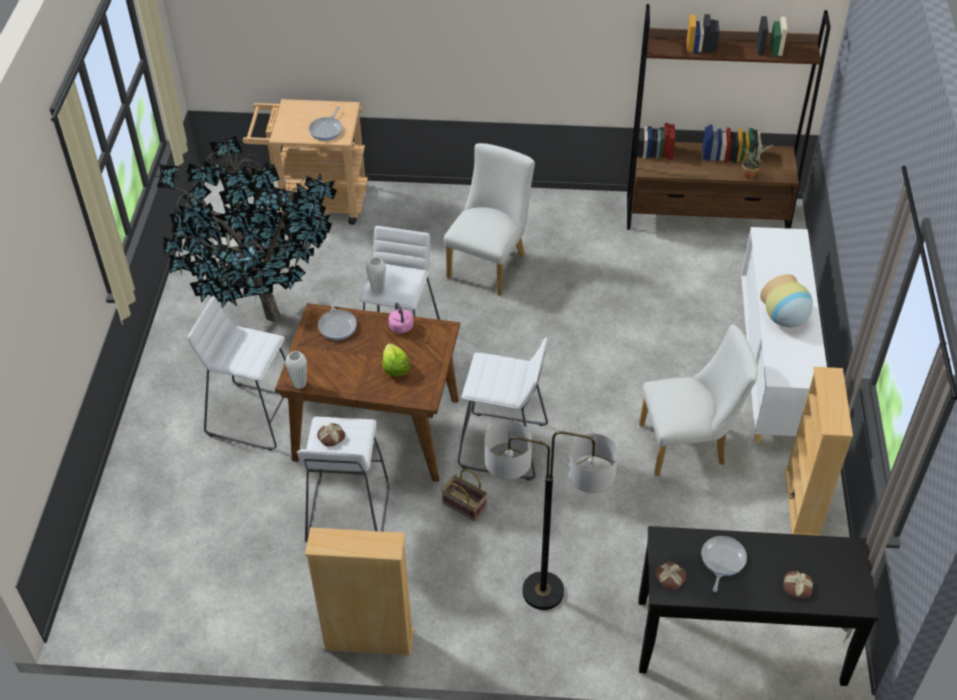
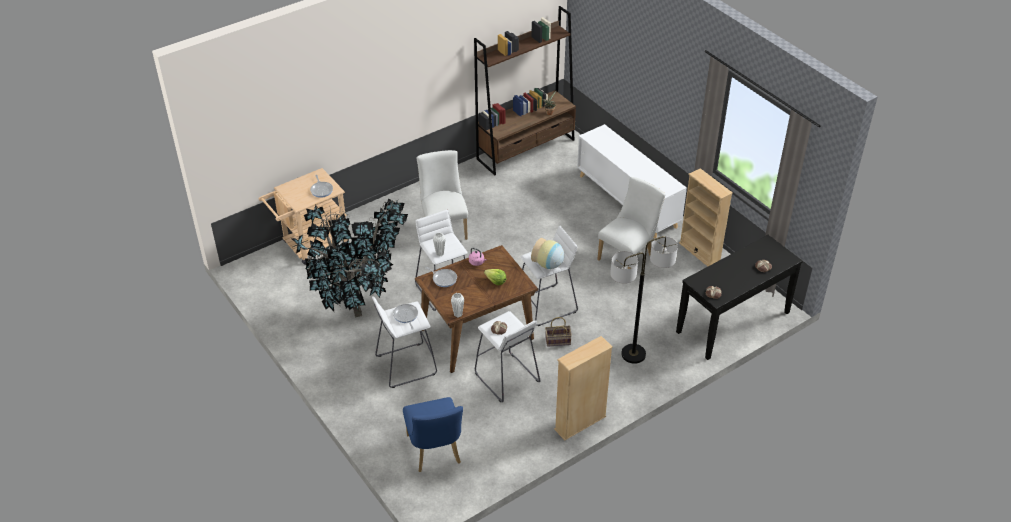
camera: 40 degrees left, 5 degrees down
frying pan [701,536,747,592] -> frying pan moved to [393,304,418,330]
vase [760,274,813,327] -> vase moved to [531,238,564,269]
none -> blue chair [403,397,463,472]

